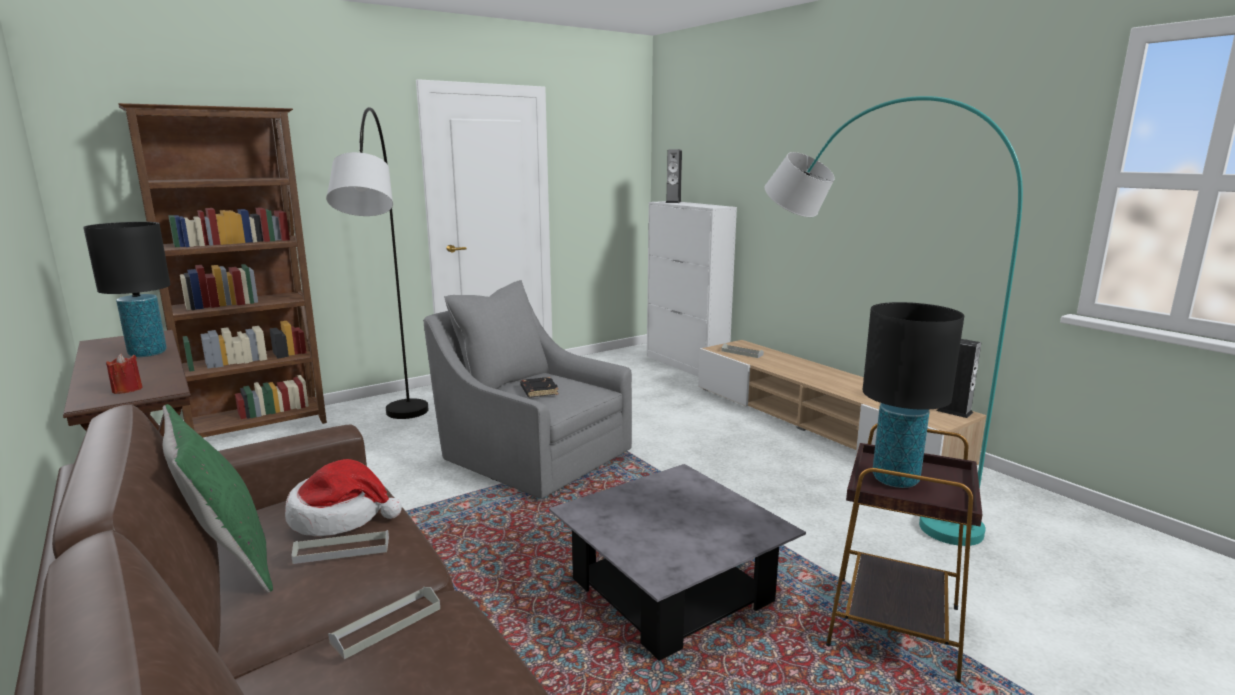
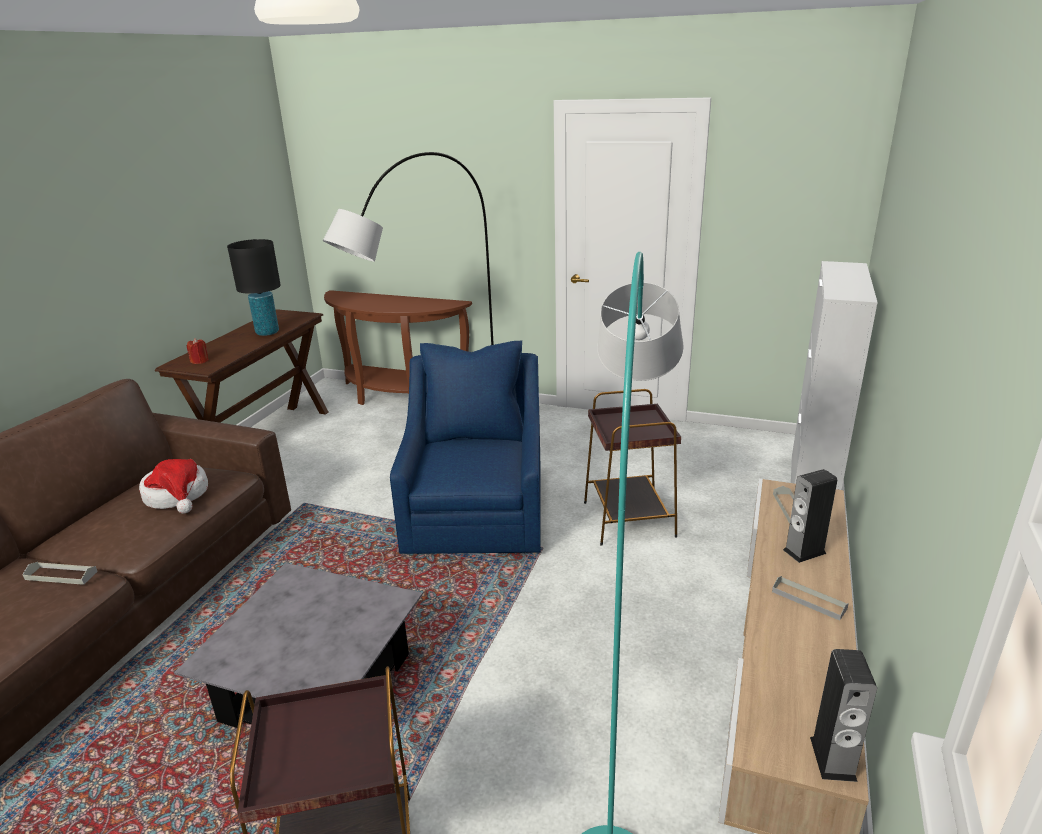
camera: 55 degrees right, 10 degrees up
brown bookcase [119,103,327,438] -> brown console table [324,290,472,405]
green pillow [163,404,273,593] -> none
grey tray [291,530,389,564] -> grey tray moved to [772,576,849,621]
grey armchair [423,280,632,499] -> blue armchair [390,341,541,554]
black book [520,377,559,398] -> none
speaker [666,149,682,203] -> speaker moved to [783,469,837,563]
black table lamp [863,302,964,488] -> none
none -> brown side table [584,389,681,545]

